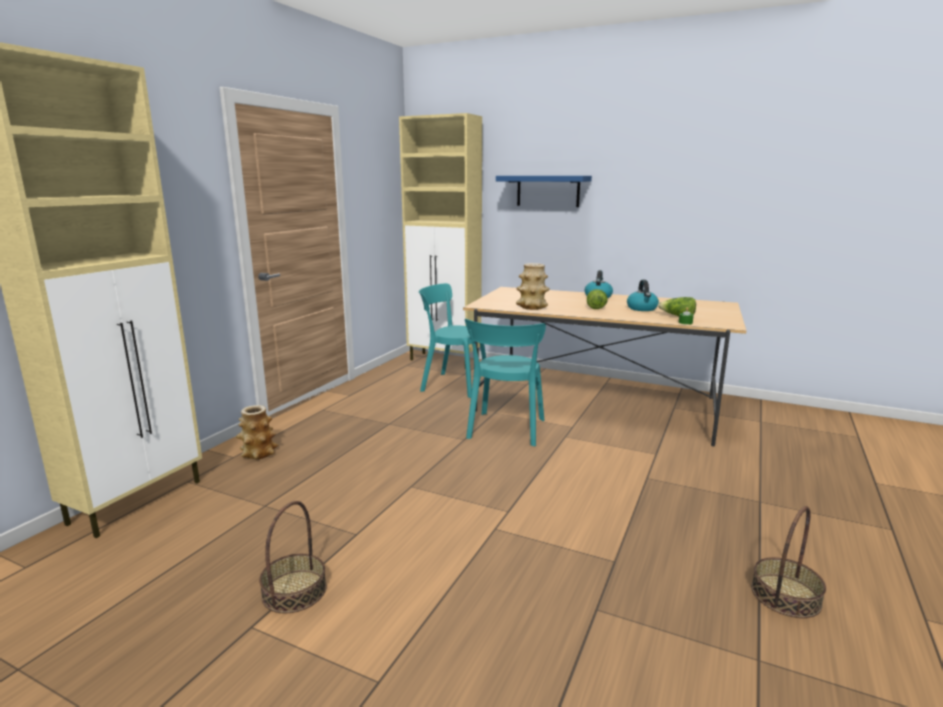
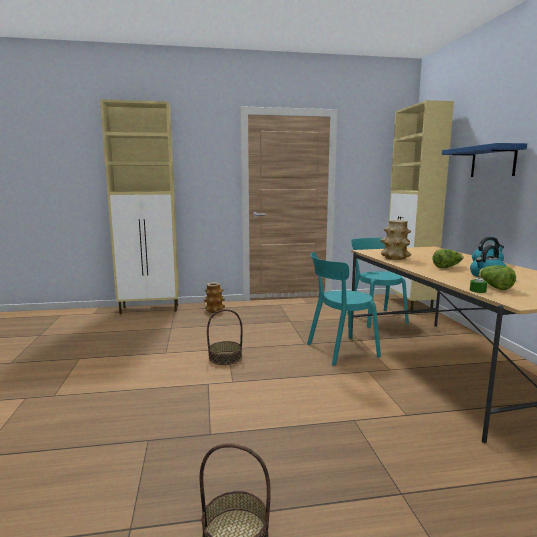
camera: 55 degrees right, 5 degrees down
basket [259,501,327,613] -> basket moved to [207,309,243,365]

